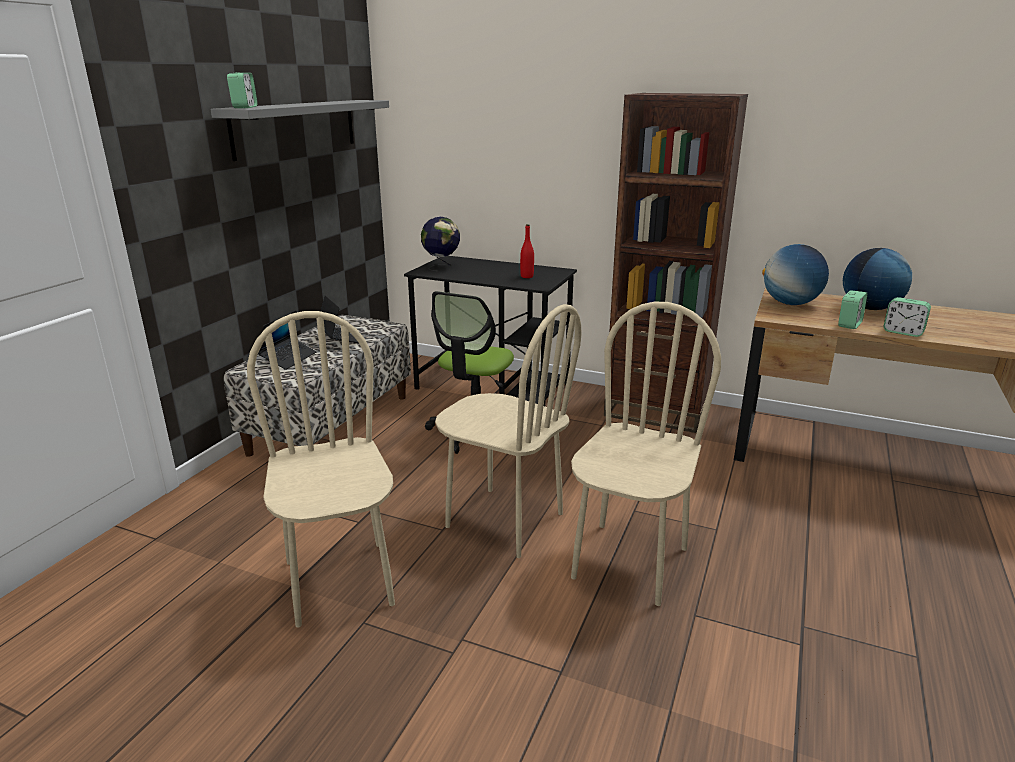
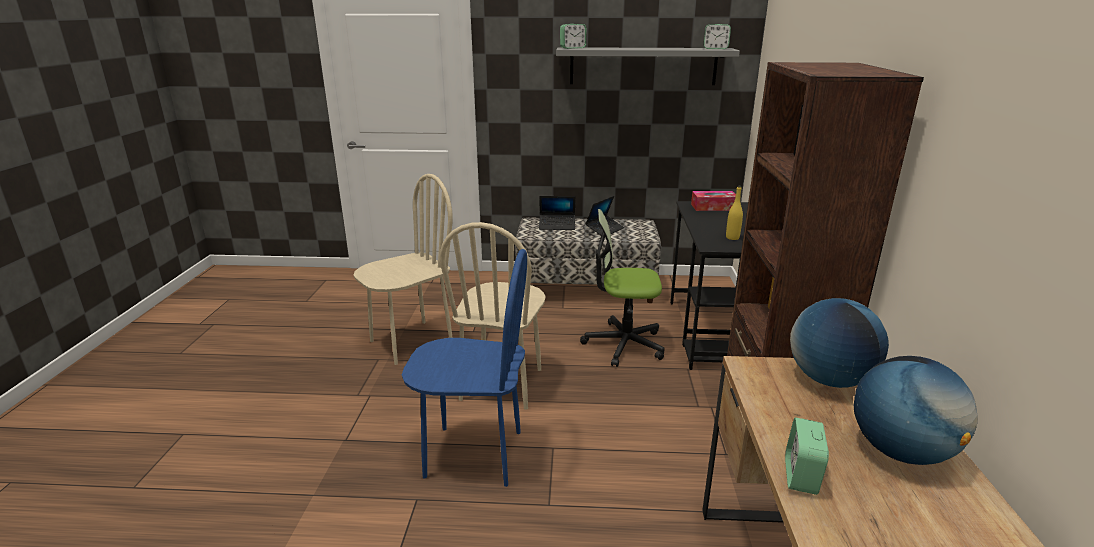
camera: 70 degrees right, 0 degrees up
globe [421,217,460,271] -> tissue box [691,191,736,211]
red bottle [520,224,534,278] -> yellow bottle [726,186,743,240]
beige chair [571,302,721,606] -> blue chair [402,249,527,487]
alarm clock [838,290,867,329] -> alarm clock moved to [704,24,731,49]

